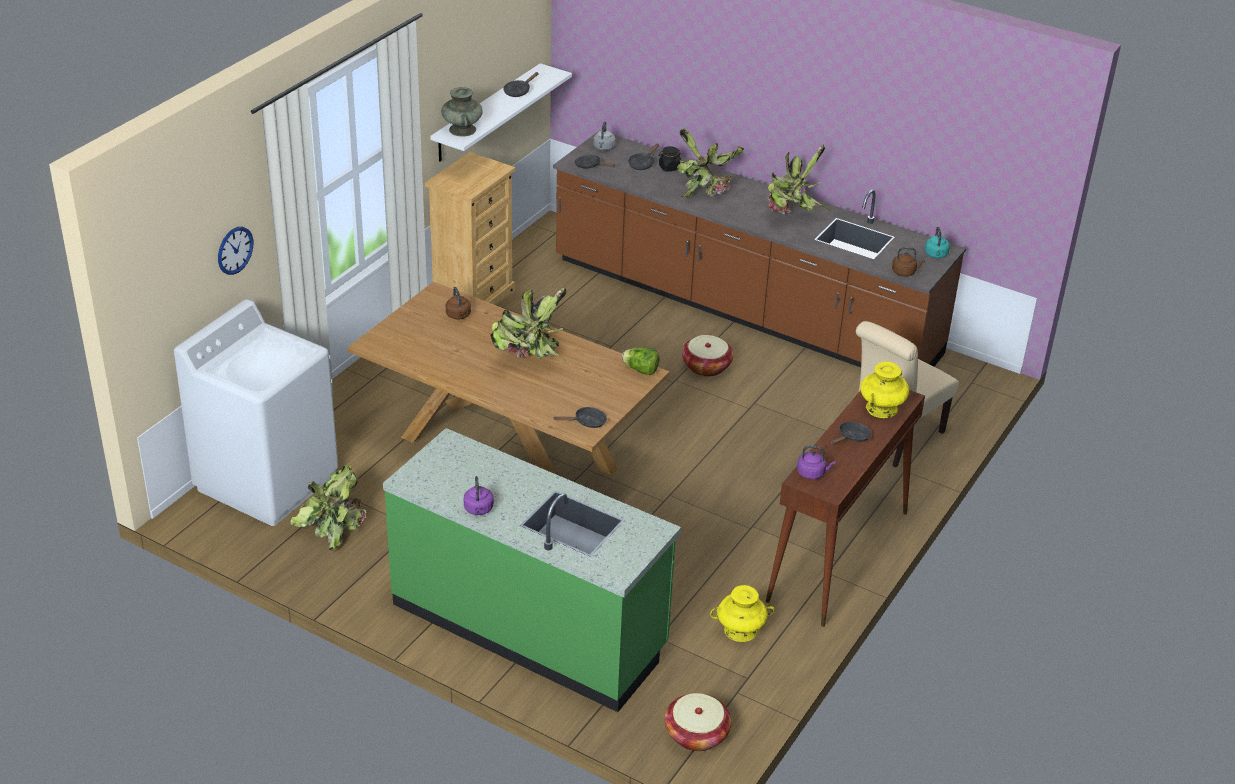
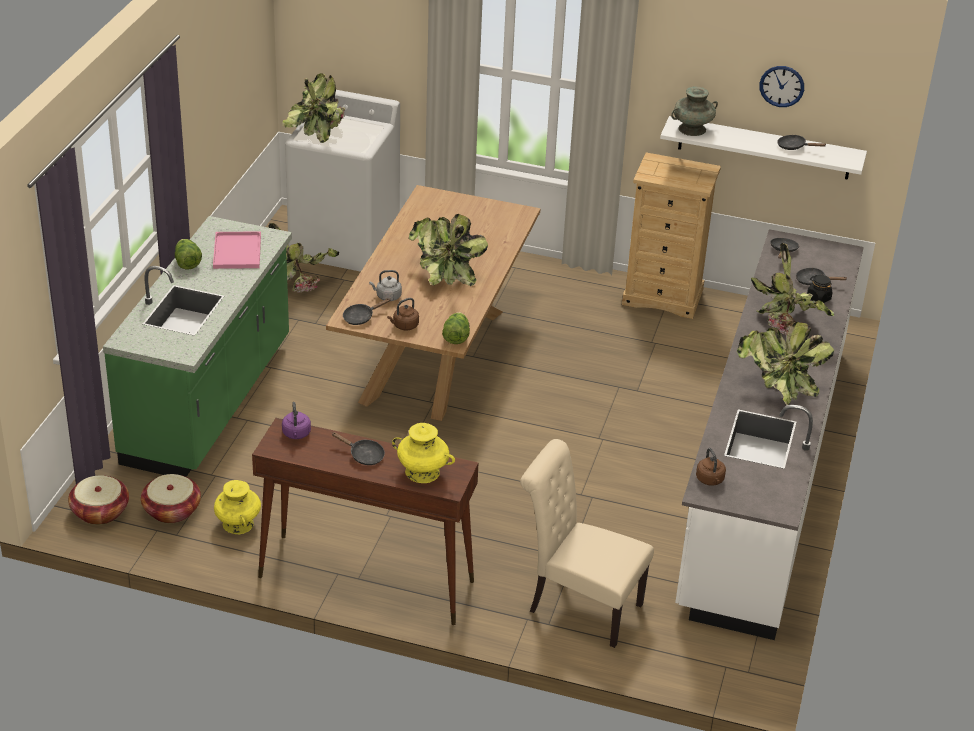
camera: 75 degrees right, 0 degrees up
wall clock [218,227,253,275] -> wall clock moved to [759,66,804,107]
brown kettle [446,287,471,320] -> brown kettle moved to [387,298,419,331]
purple kettle [464,476,494,515] -> lettuce [175,239,202,270]
brown counter [553,130,966,367] -> white counter [675,229,864,640]
black frying pan [553,407,607,428] -> black frying pan turned 90 degrees clockwise [343,298,390,325]
grey kettle [594,122,615,151] -> grey kettle moved to [369,270,402,301]
basket [682,335,734,377] -> basket moved to [141,474,201,523]
turquoise kettle [925,227,950,258] -> none
none -> pink tray [213,231,261,269]
none -> potted plant [282,73,345,143]

